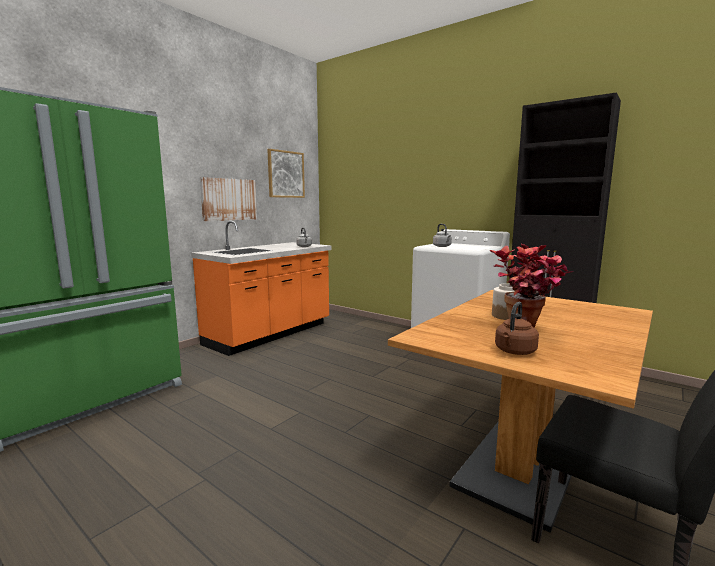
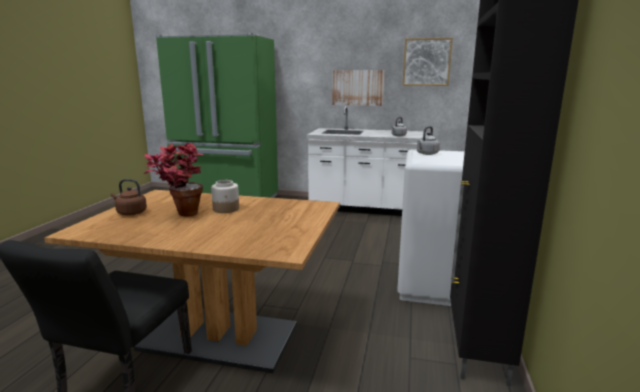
camera: 65 degrees right, 5 degrees up
orange counter [191,221,332,356] -> white counter [307,106,426,216]

